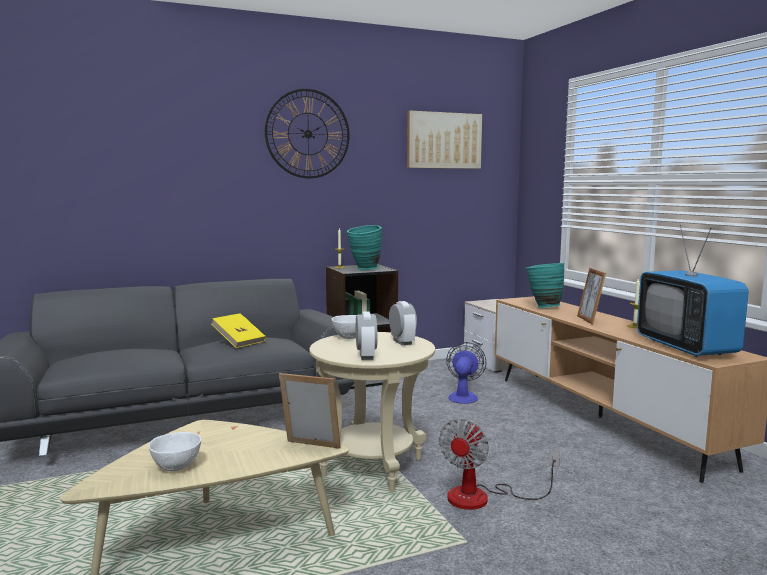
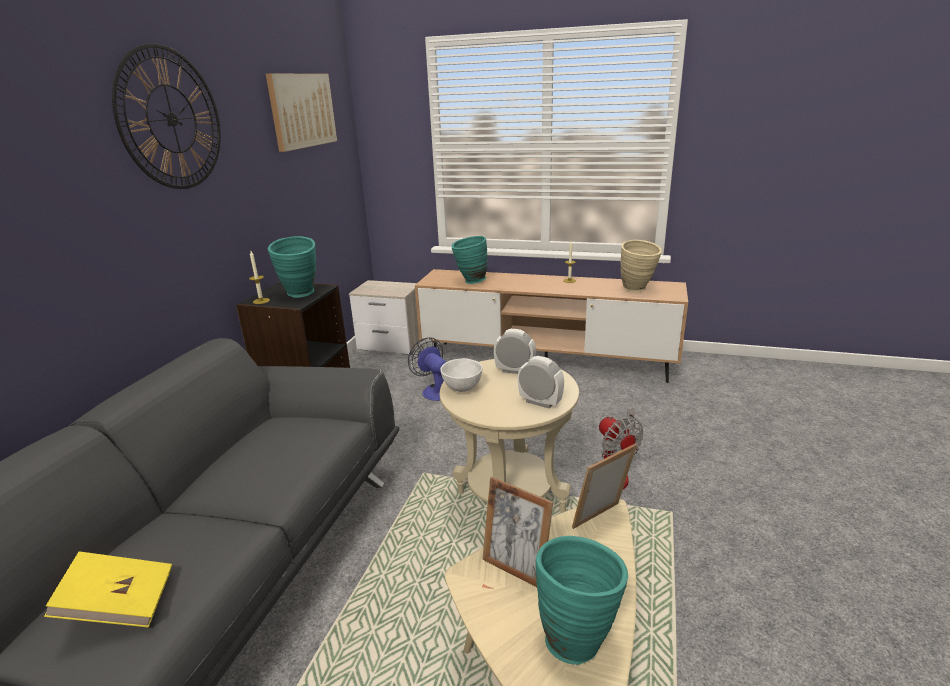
camera: 50 degrees left, 15 degrees up
white bowl [148,432,201,471] -> turquoise vase [535,536,628,665]
yellow book [211,313,266,348] -> yellow book moved to [44,551,172,627]
picture frame [577,268,606,324] -> picture frame moved to [482,477,553,587]
television [637,225,749,357] -> beige vase [620,240,662,292]

